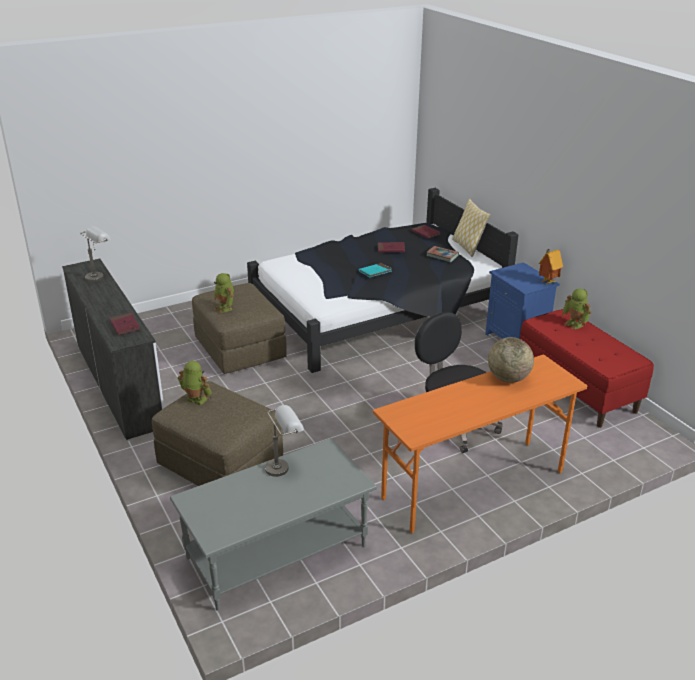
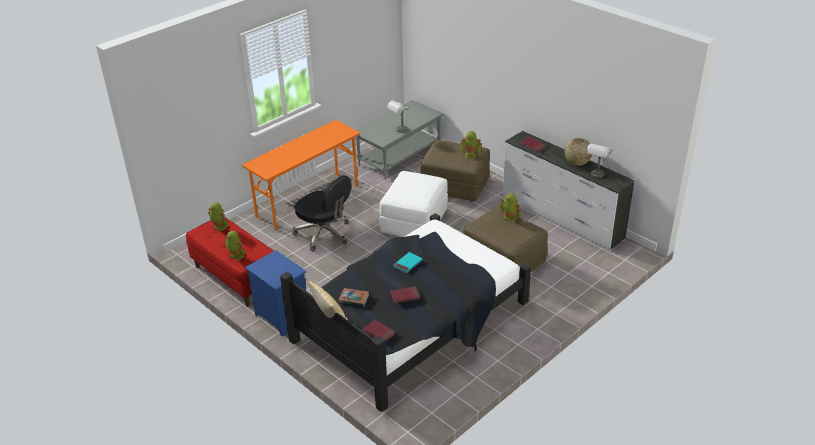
camera: 165 degrees right, 5 degrees up
globe [488,337,534,383] -> globe moved to [565,138,592,166]
toy house [539,249,563,285] -> none
none -> toy robot [208,202,228,232]
none -> white ottoman [379,171,448,237]

